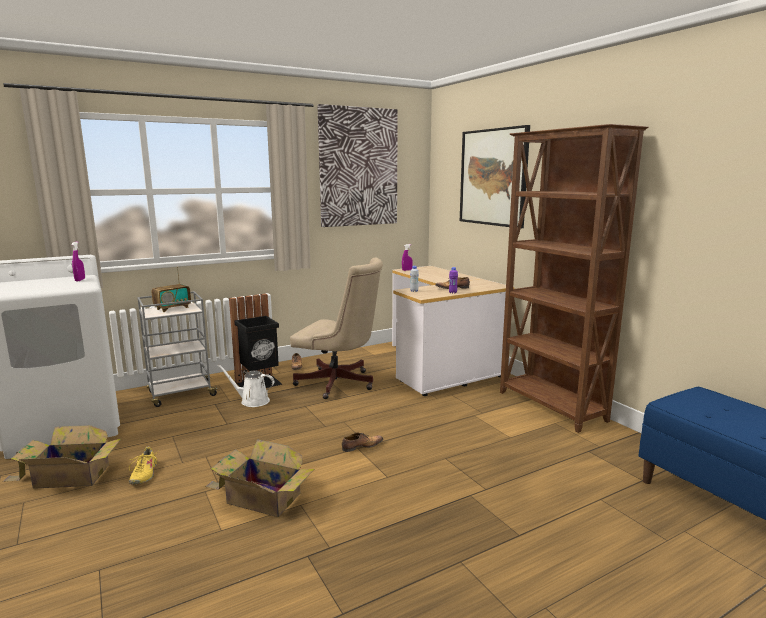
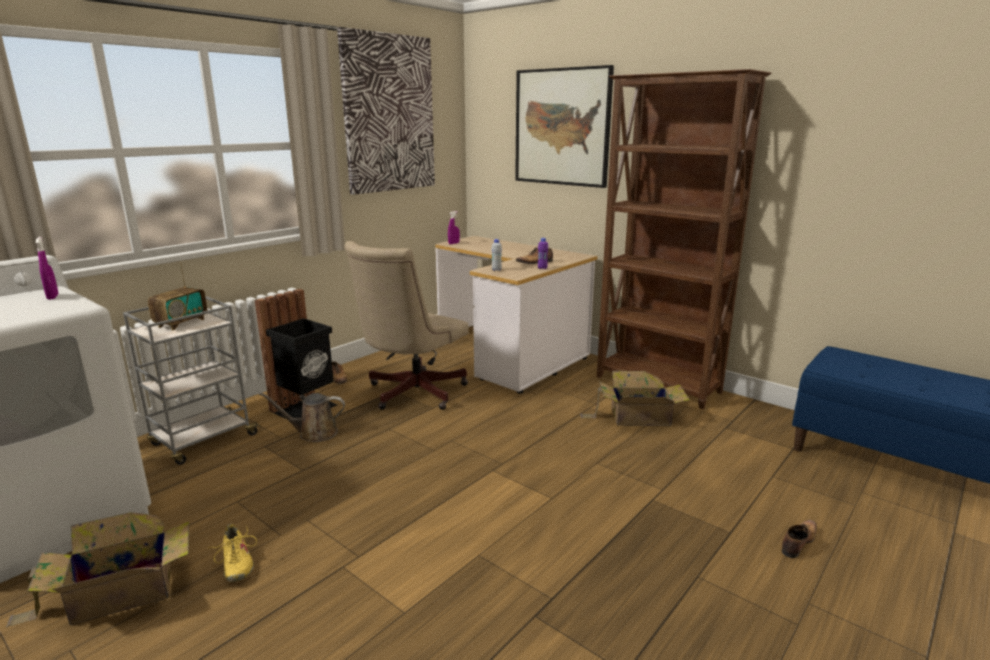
camera: 20 degrees left, 5 degrees up
cardboard box [206,439,314,517] -> cardboard box moved to [580,371,690,426]
white watering can [217,365,275,407] -> brown watering can [259,393,345,442]
beige office chair [290,257,383,399] -> beige office chair turned 120 degrees clockwise [344,241,469,410]
shoe [342,433,383,452] -> shoe moved to [781,520,817,558]

